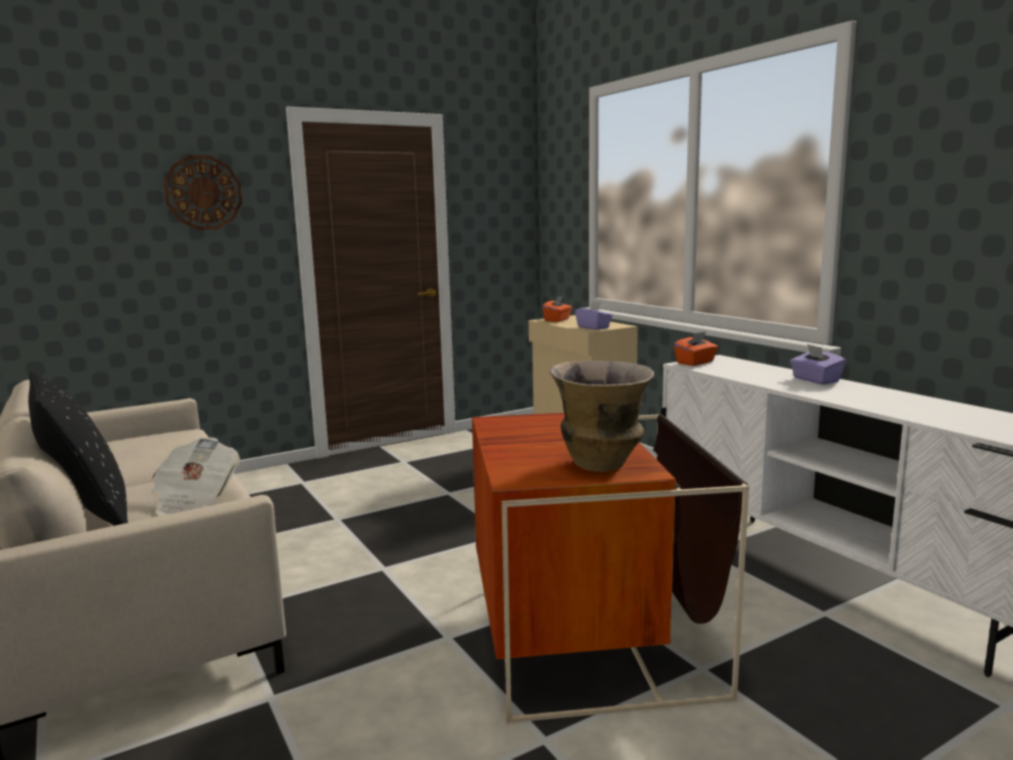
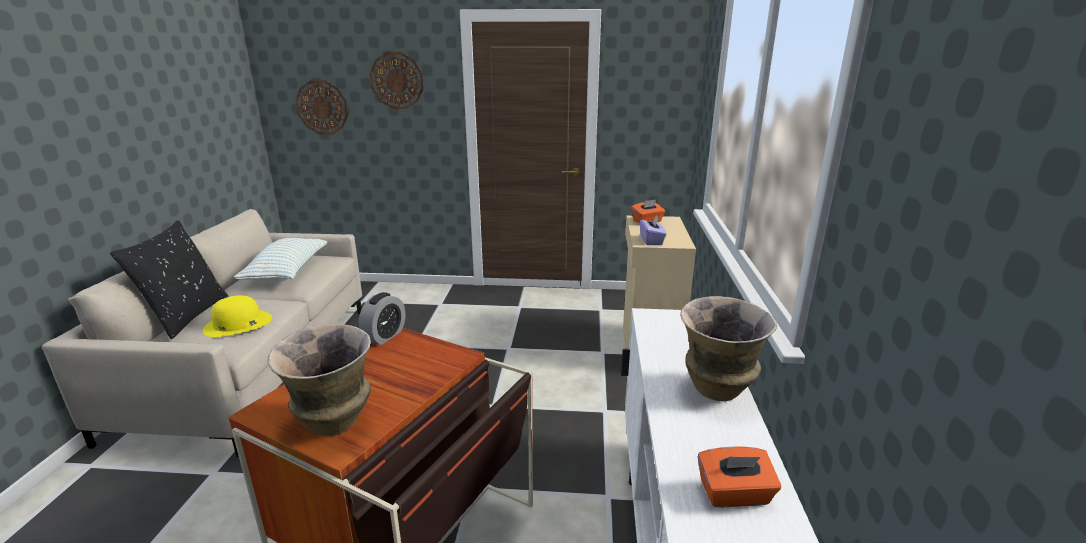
camera: 35 degrees right, 10 degrees up
newspaper [151,437,240,516] -> yellow hat [203,295,272,337]
orange tissue box [674,332,718,366] -> orange tissue box moved to [698,447,781,507]
purple tissue box [790,344,846,385] -> vase [680,296,777,401]
none -> pillow [234,238,327,280]
none -> wall clock [295,80,348,135]
none -> alarm clock [358,292,405,345]

